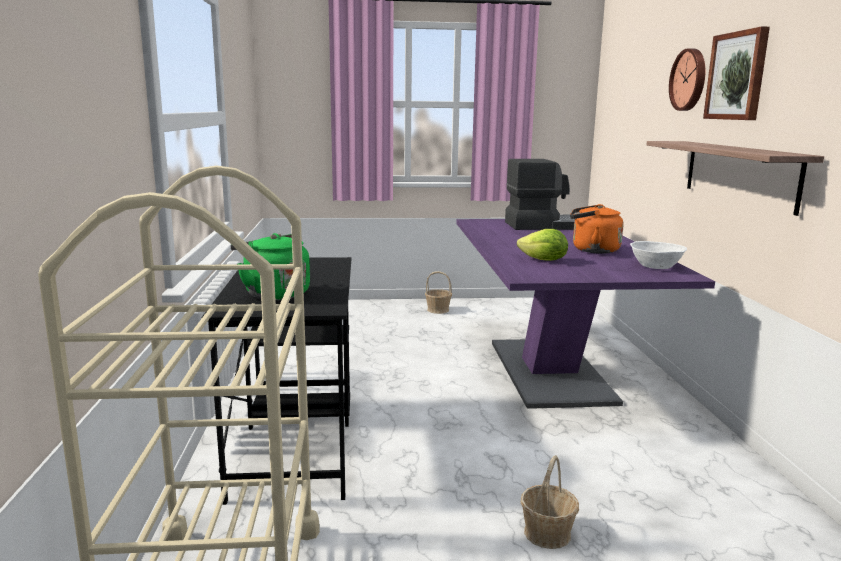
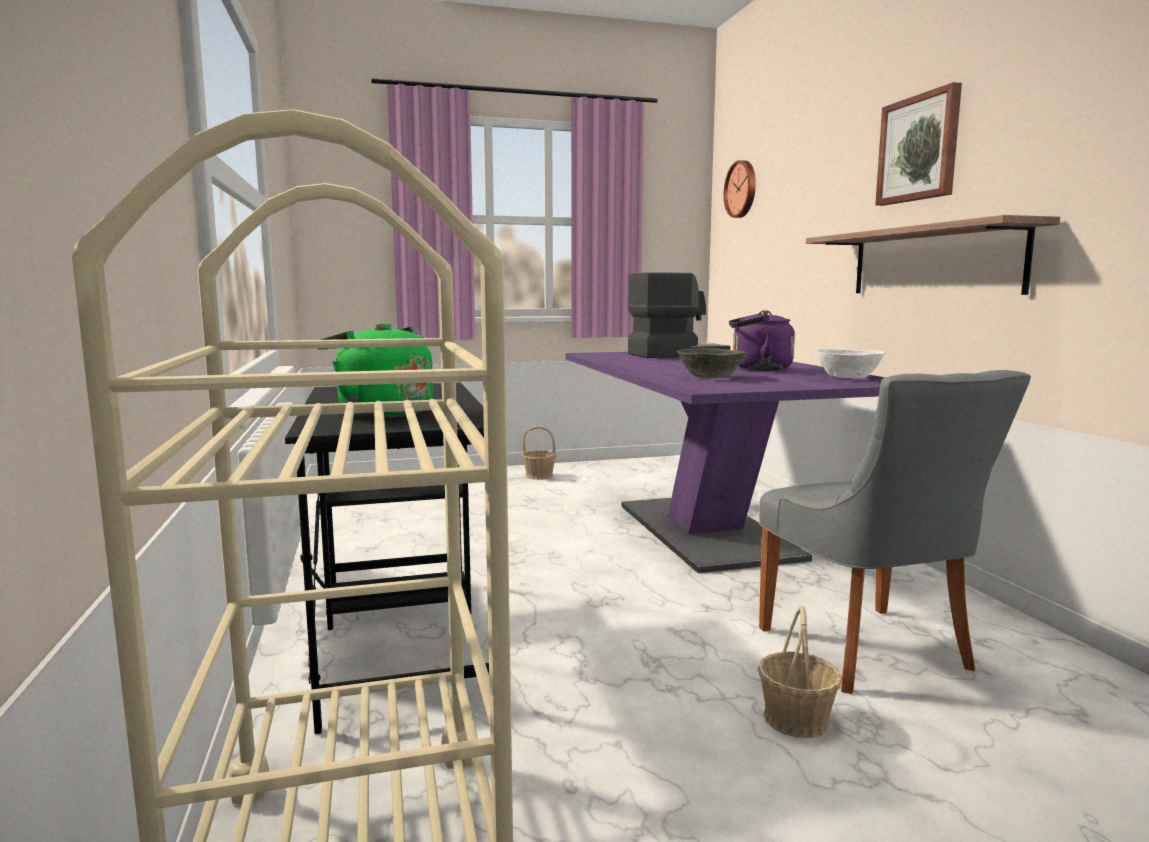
camera: 10 degrees left, 5 degrees down
lettuce [517,229,568,261] -> grey bowl [677,348,747,378]
orange kettle [570,204,624,254] -> purple kettle [729,310,795,370]
wall clock [669,48,705,111] -> wall clock moved to [724,160,756,218]
none -> grey chair [759,370,1031,694]

